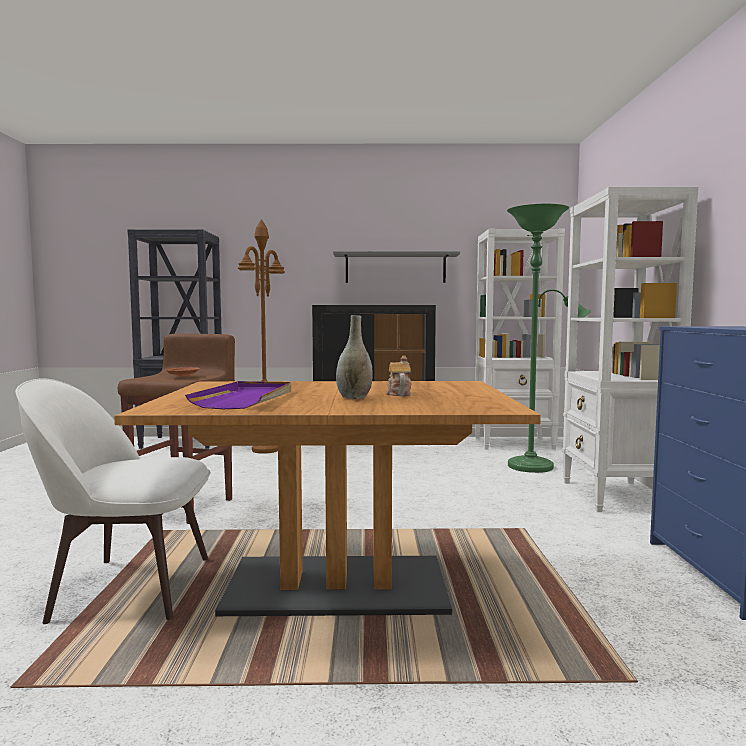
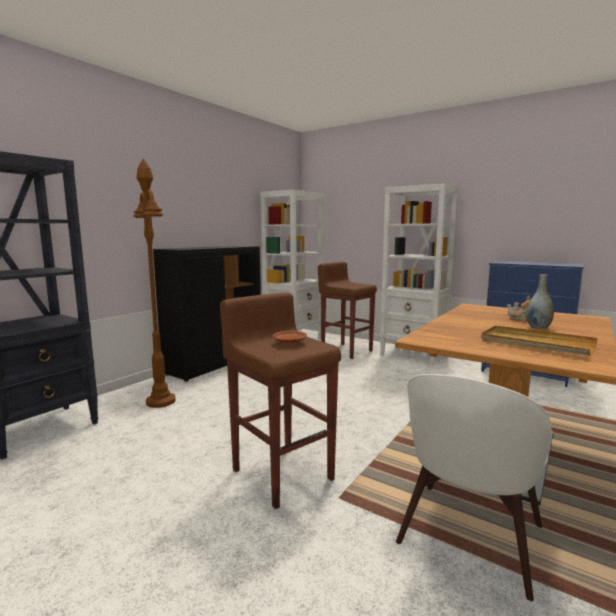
camera: 55 degrees left, 5 degrees up
purple tray [185,381,291,409] -> beige tray [481,325,598,356]
grey shelf [333,251,460,283] -> none
green floor lamp [507,204,591,473] -> brown stool [318,262,377,359]

